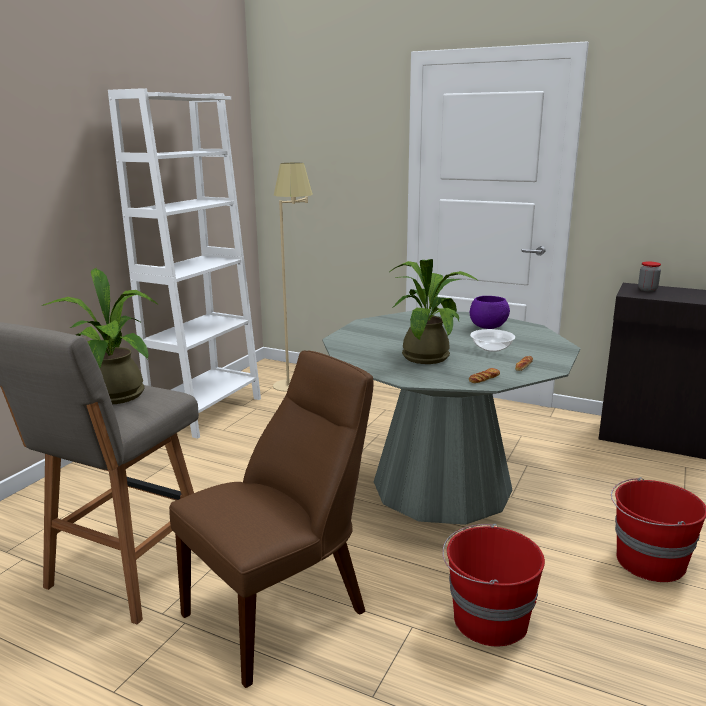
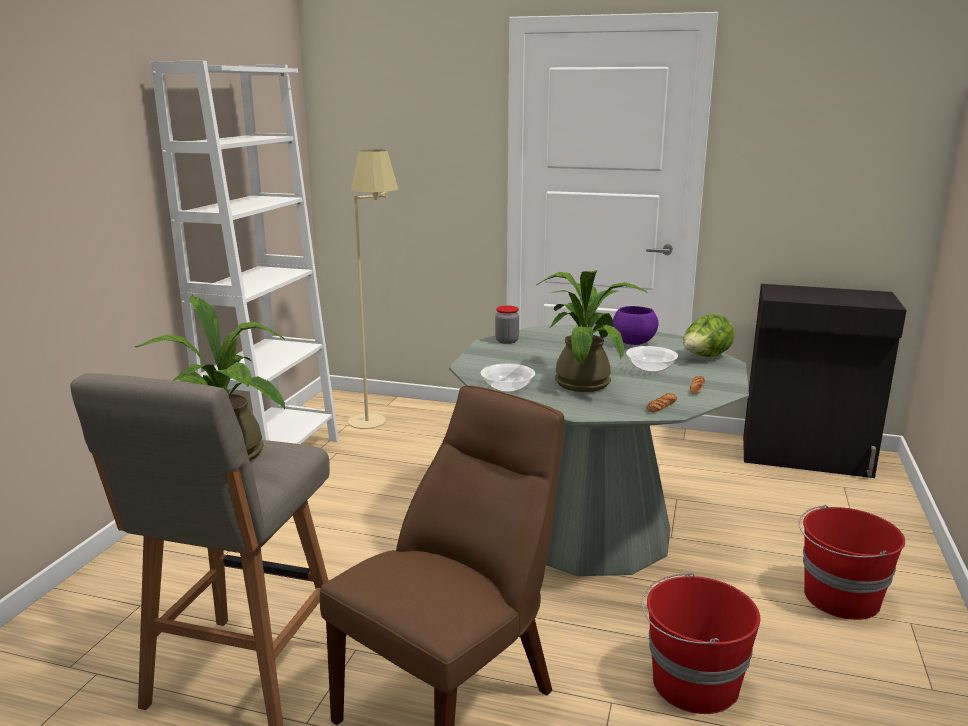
camera: 10 degrees left, 0 degrees up
jar [638,262,661,292] -> jar moved to [495,306,519,344]
none -> bowl [481,364,535,393]
none -> lettuce [683,314,734,357]

